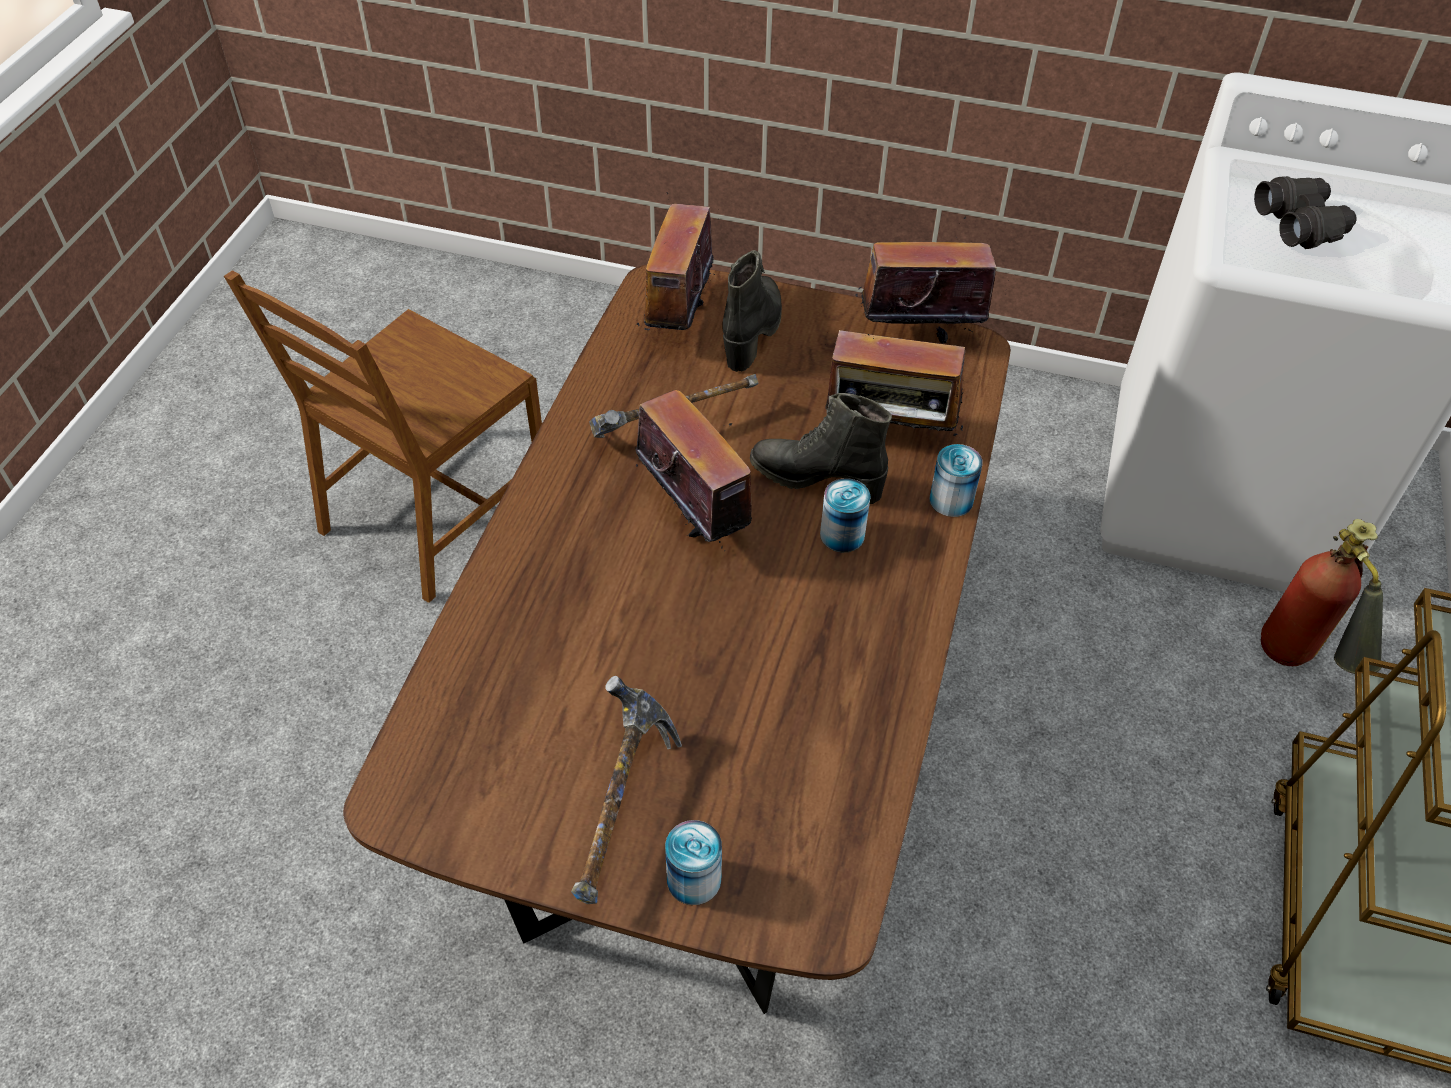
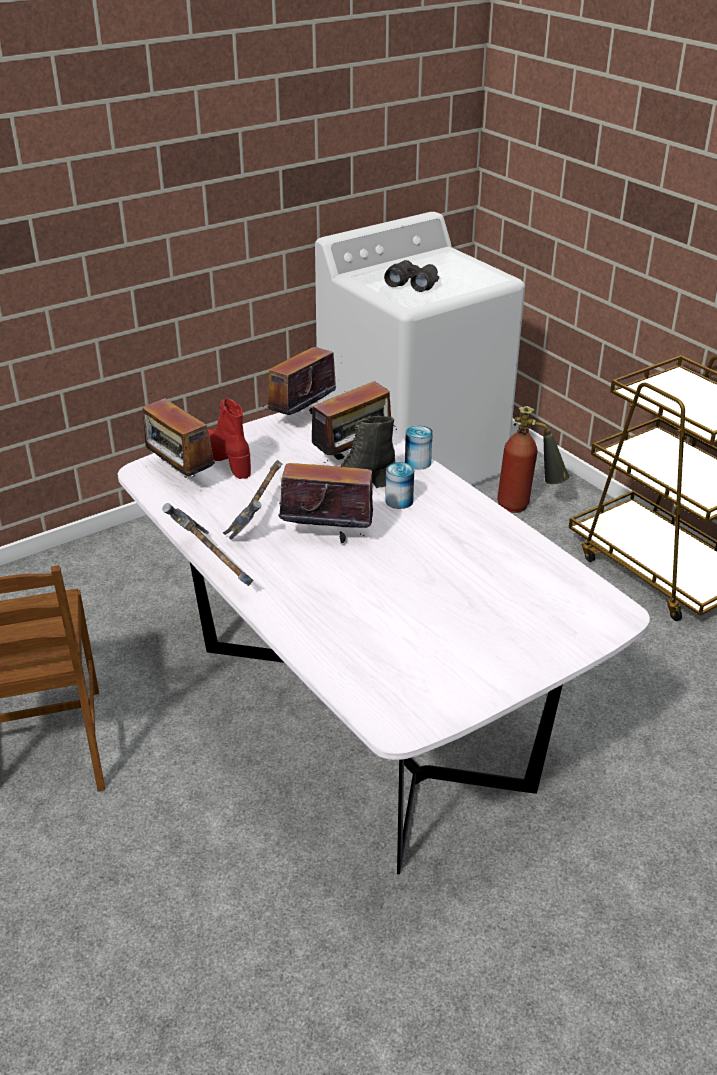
camera: 50 degrees left, 15 degrees down
brown dining table [343,265,1010,1014] -> white dining table [118,401,650,874]
hammer [571,676,682,904] -> hammer moved to [162,503,253,586]
can [665,820,722,905] -> none
black boot [723,250,782,372] -> red boot [208,398,251,479]

